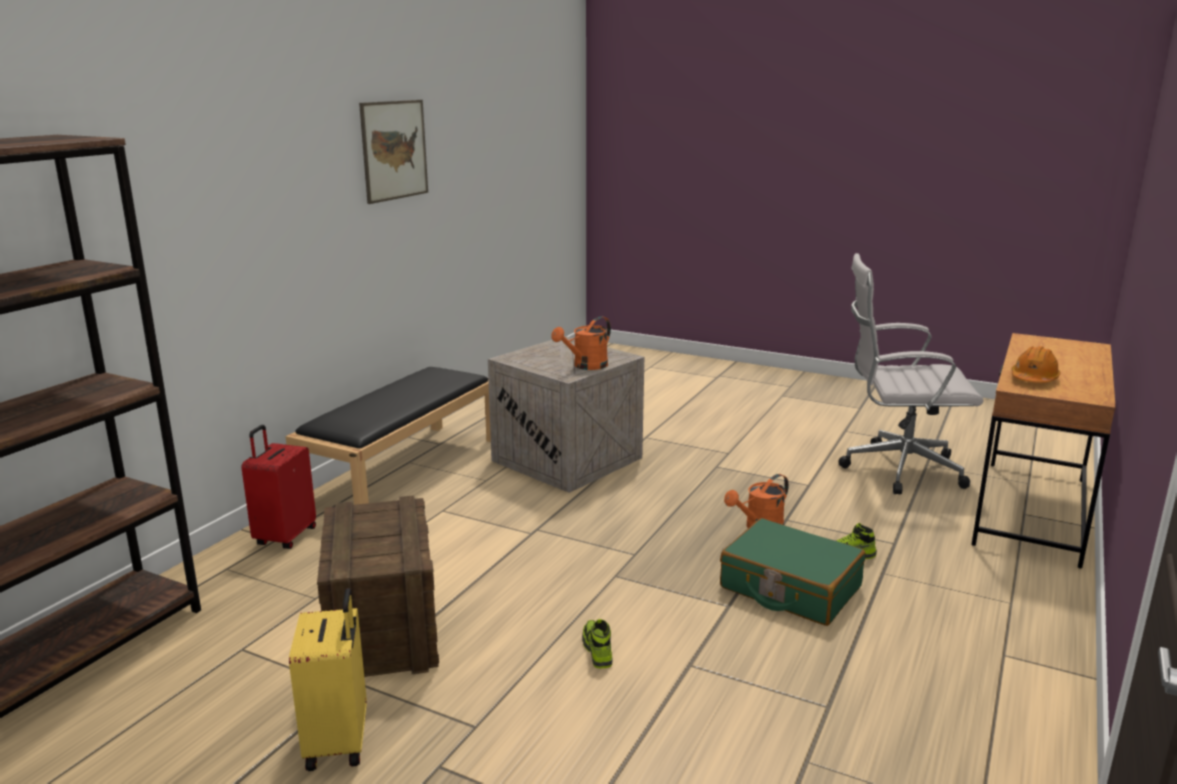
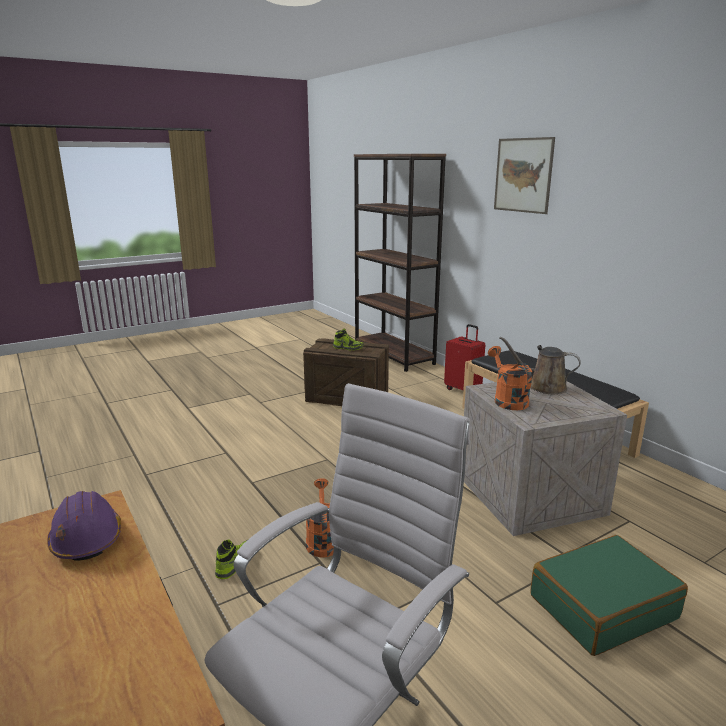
camera: 120 degrees right, 0 degrees up
yellow suitcase [289,588,367,771] -> none
picture [359,100,428,204] -> picture moved to [494,137,555,214]
shoe [582,619,612,668] -> shoe moved to [333,328,364,351]
green suitcase [720,518,865,626] -> green suitcase moved to [530,535,688,656]
orange hard hat [1012,346,1061,383] -> purple hard hat [47,491,121,560]
none -> brown watering can [500,336,581,394]

